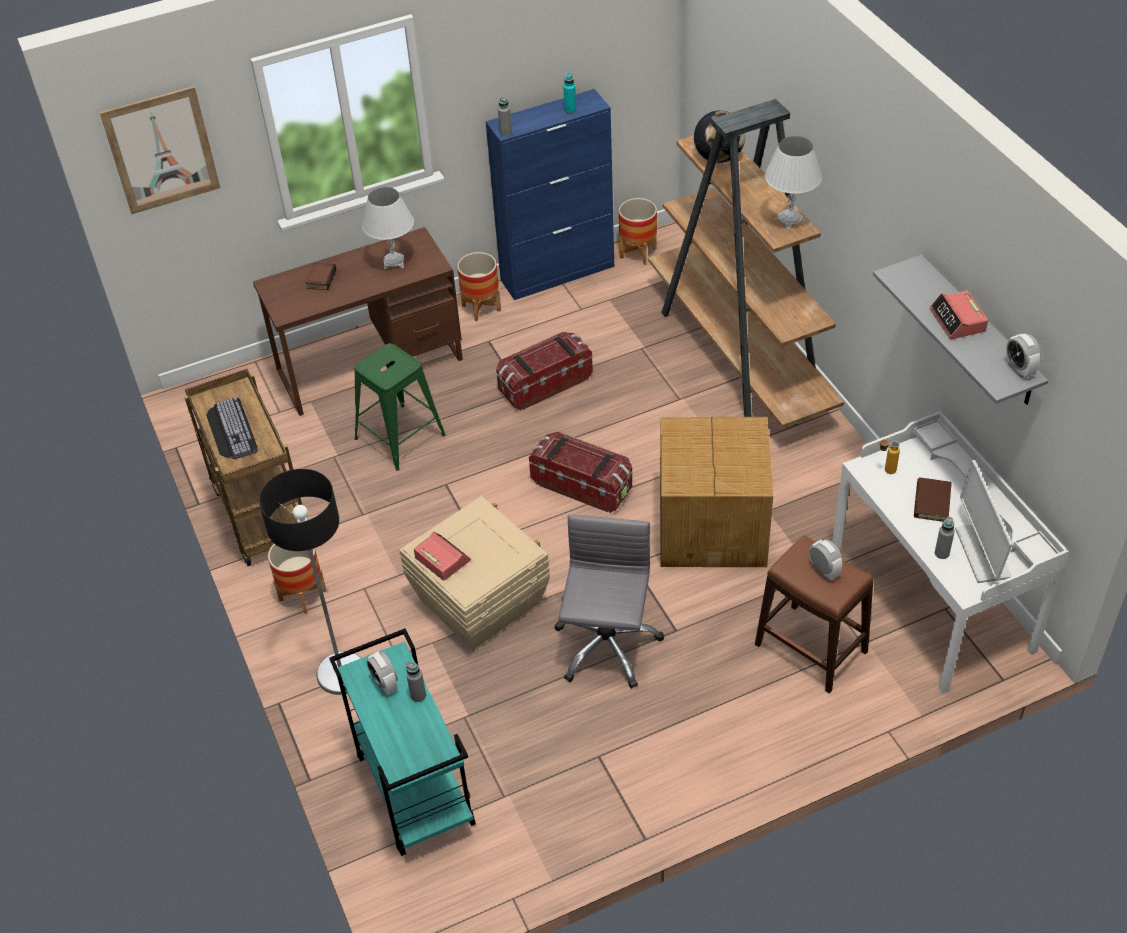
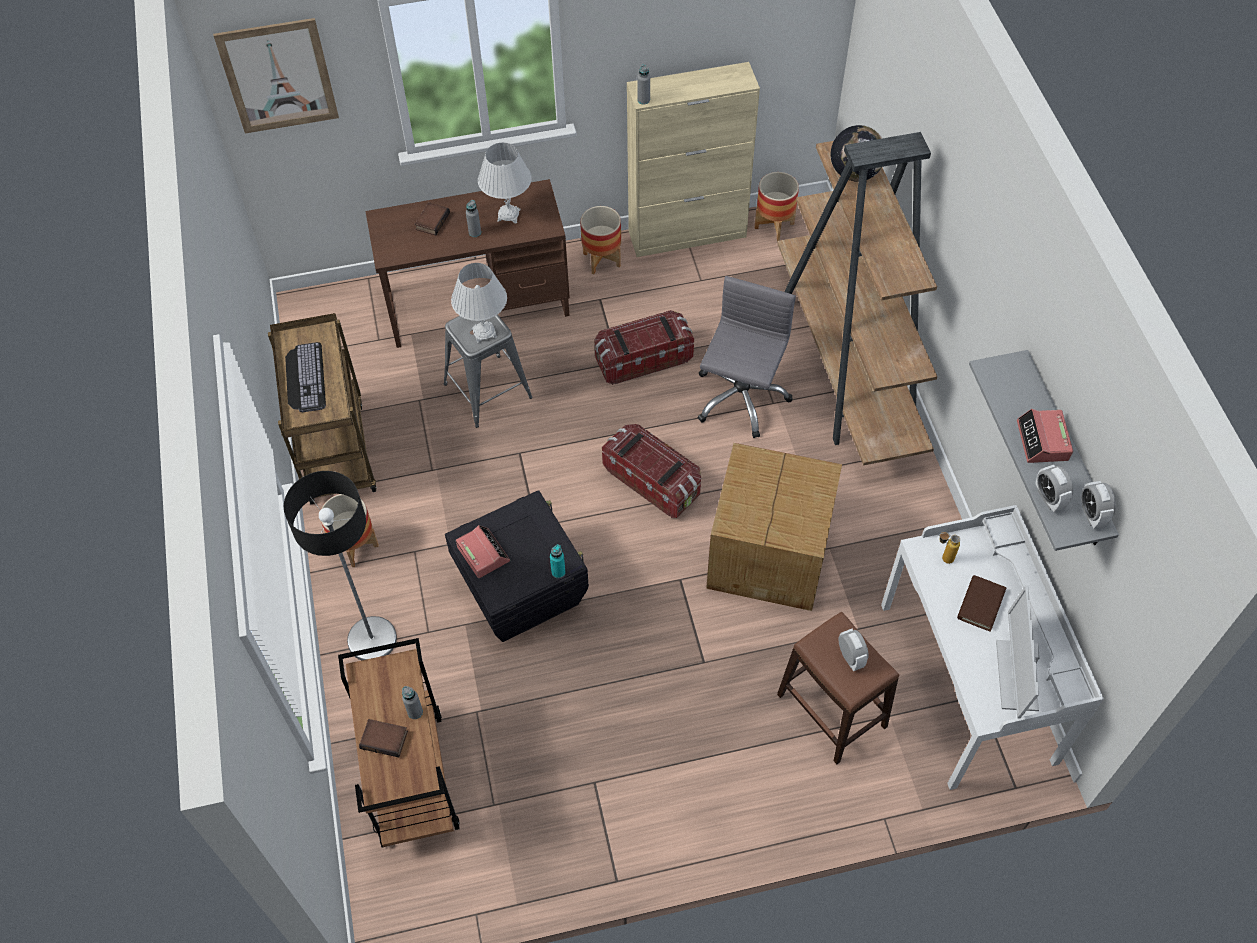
camera: 10 degrees right, 10 degrees up
turquoise cart [329,628,476,856] -> brown cart [338,638,460,848]
green stool [354,343,446,470] -> grey stool [444,314,533,428]
alarm clock [367,651,398,695] -> alarm clock moved to [1035,465,1073,512]
beige storage box [400,496,550,651] -> black storage box [445,490,589,642]
blue cabinet [486,89,614,300] -> beige cabinet [627,62,760,257]
grey office chair [554,514,664,689] -> grey office chair moved to [698,276,796,438]
turquoise bottle [563,73,576,114] -> turquoise bottle moved to [550,544,566,578]
white table lamp [765,136,822,229] -> white table lamp moved to [451,263,507,343]
grey bottle [935,517,955,559] -> grey bottle moved to [466,200,481,237]
none -> book [359,719,408,757]

